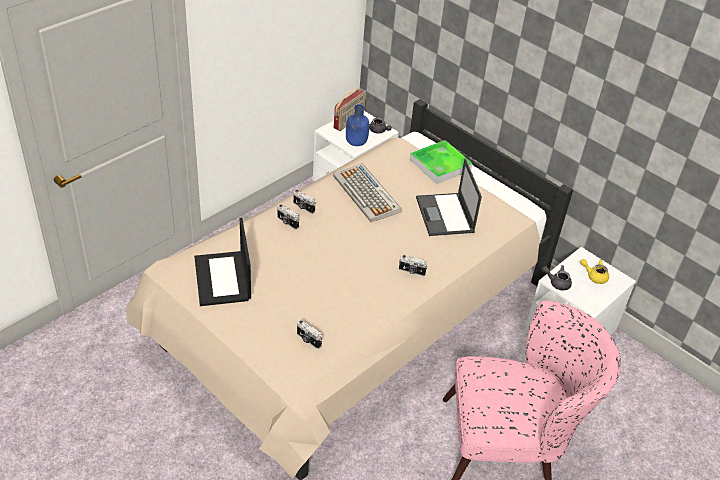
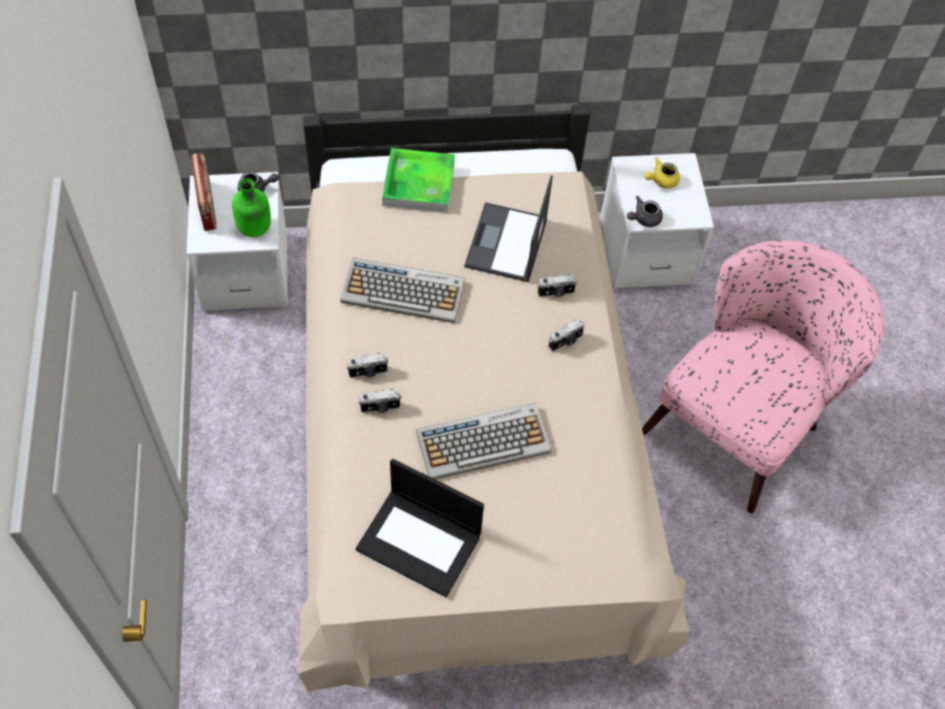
camera: 50 degrees left, 15 degrees up
camera [297,320,322,349] -> camera moved to [538,274,577,297]
blue bottle [346,104,369,146] -> green bottle [232,179,271,237]
laptop [416,159,482,236] -> laptop turned 75 degrees clockwise [464,175,553,282]
none -> keyboard [416,402,551,480]

